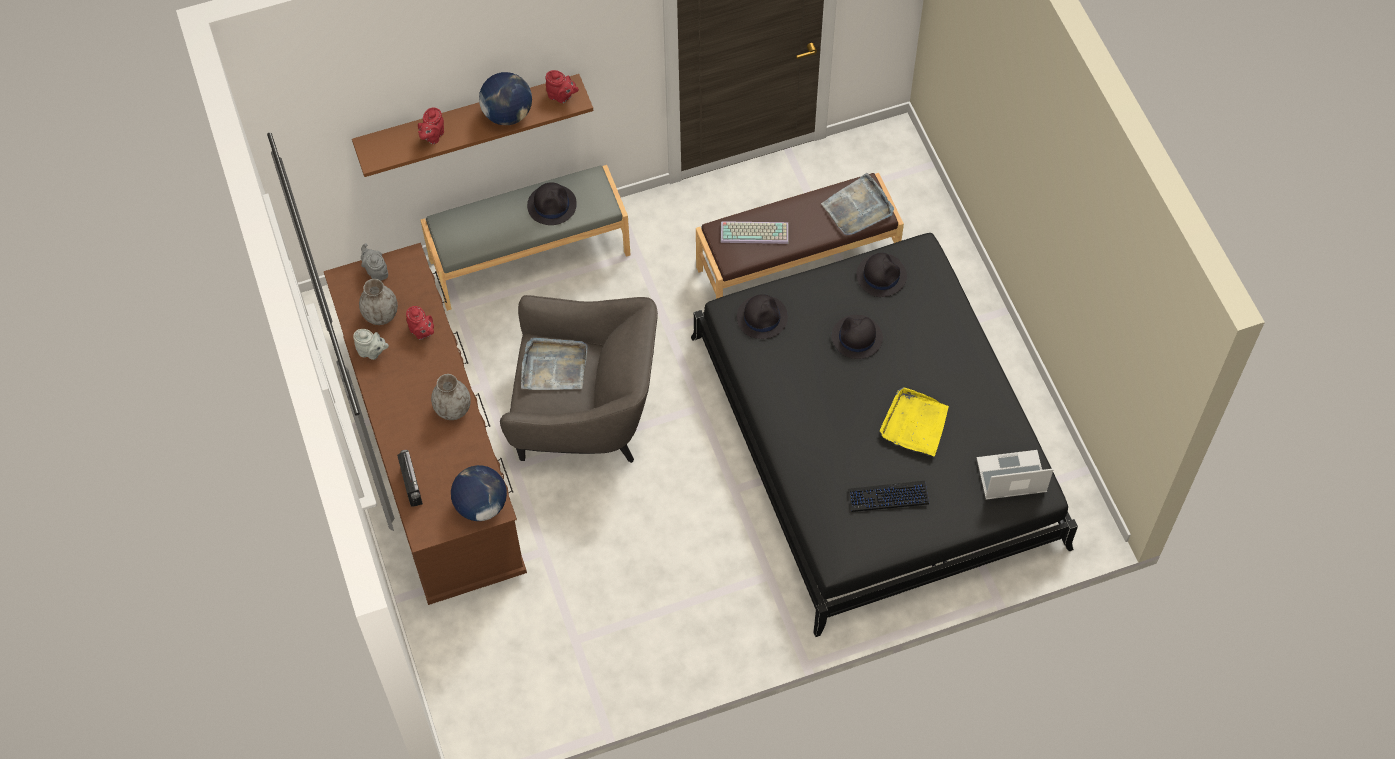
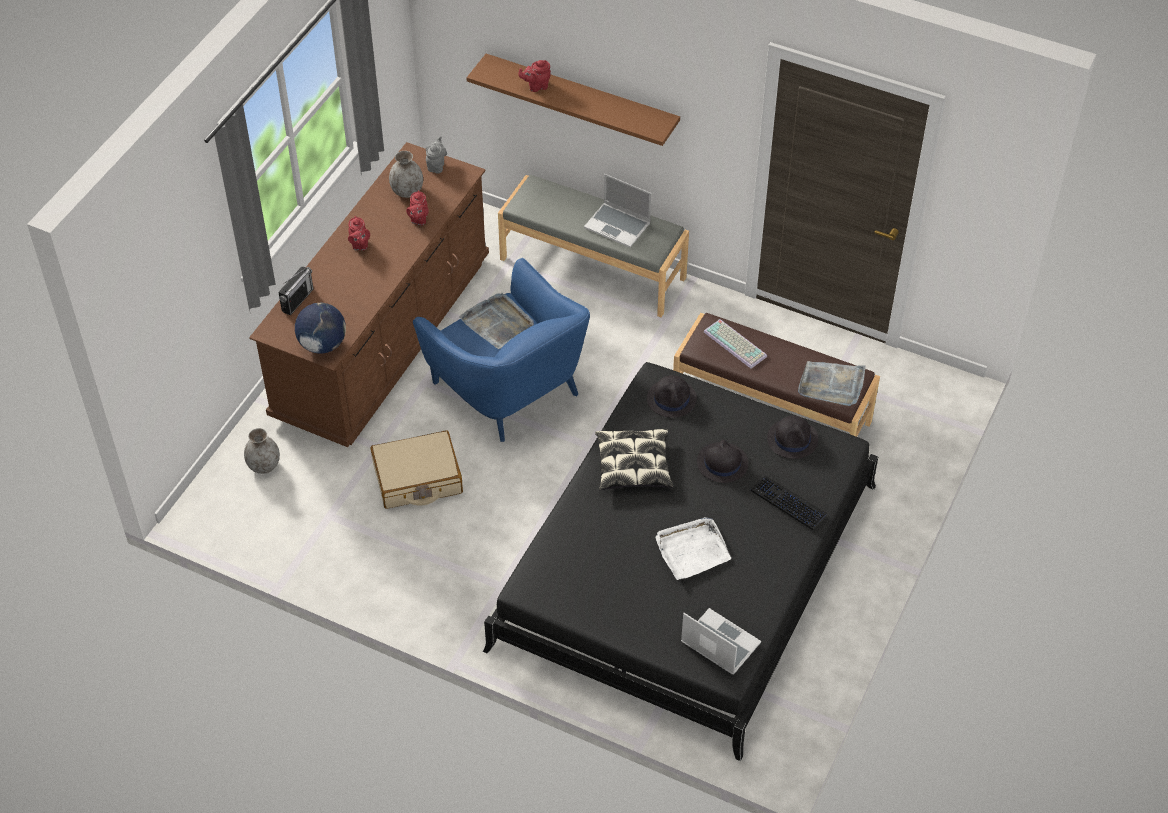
camera: 45 degrees right, 10 degrees down
grey teapot [353,329,389,360] -> none
grey vase [431,374,471,420] -> grey vase moved to [244,428,280,474]
globe [479,72,532,125] -> none
grey armchair [500,295,658,463] -> blue armchair [413,258,590,442]
black hat [527,182,577,225] -> laptop [584,174,651,248]
red teapot [546,70,579,103] -> red teapot moved to [348,216,370,250]
keyboard [848,481,929,512] -> keyboard moved to [751,476,827,530]
yellow tray [880,387,949,456] -> white tray [655,517,731,580]
none -> beige suitcase [370,430,463,509]
none -> pillow [595,428,673,491]

